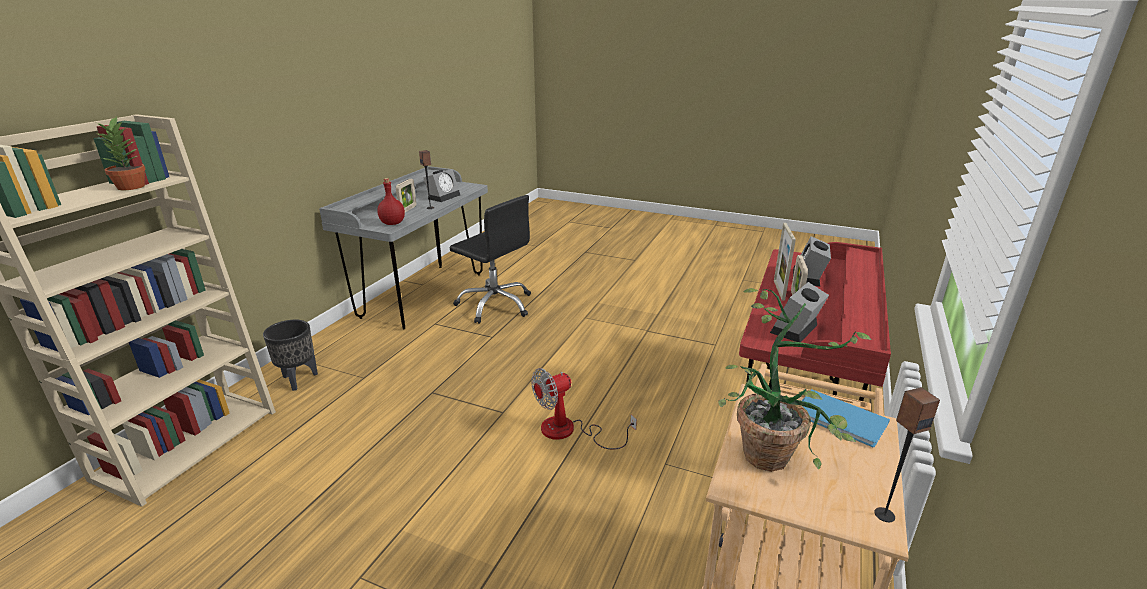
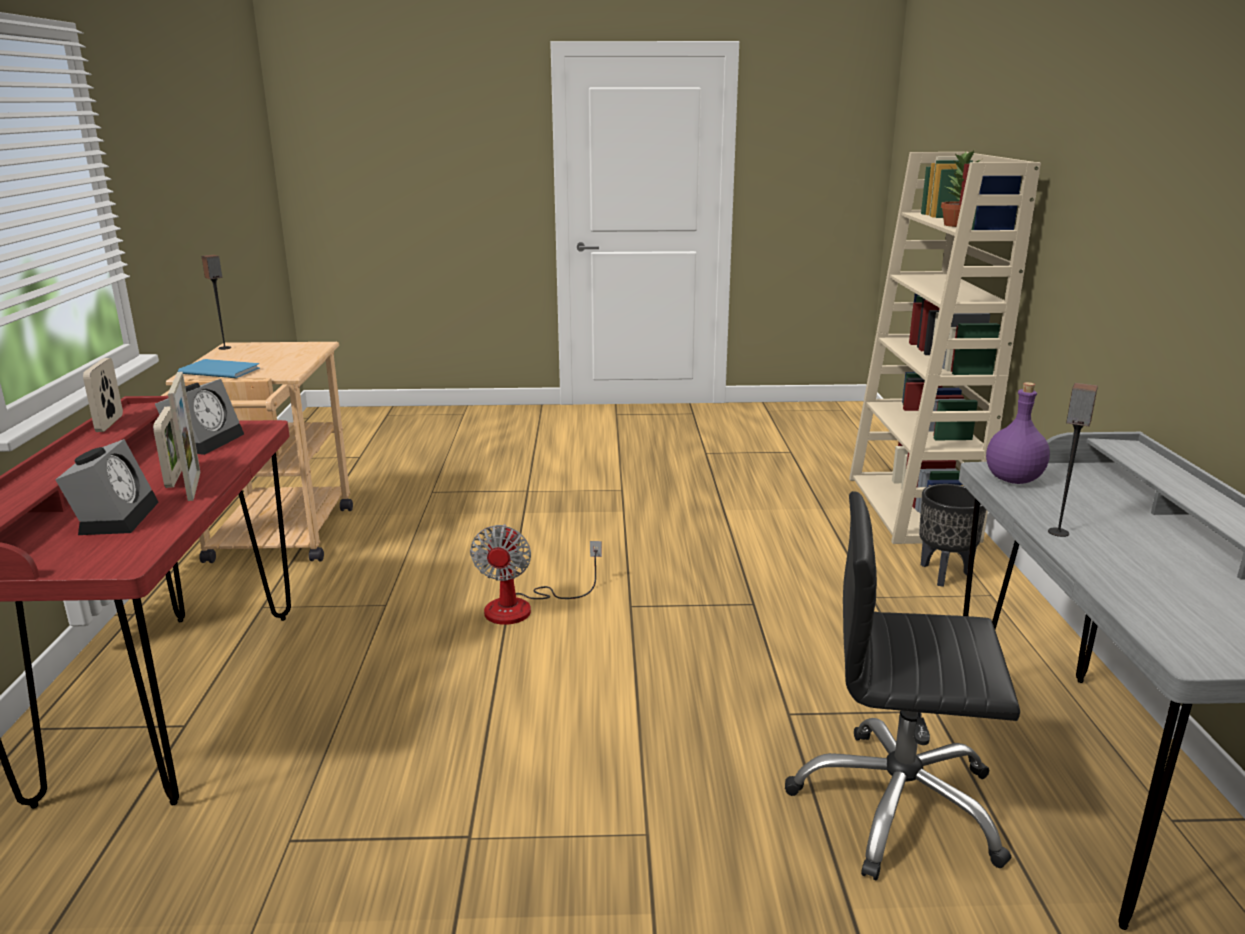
camera: 155 degrees right, 5 degrees down
red bottle [377,178,405,225] -> purple bottle [986,382,1050,484]
picture frame [396,179,416,212] -> picture frame moved to [83,358,123,432]
alarm clock [423,169,460,202] -> none
fan [532,368,637,450] -> fan turned 150 degrees clockwise [470,524,602,625]
potted plant [718,288,872,472] -> none

